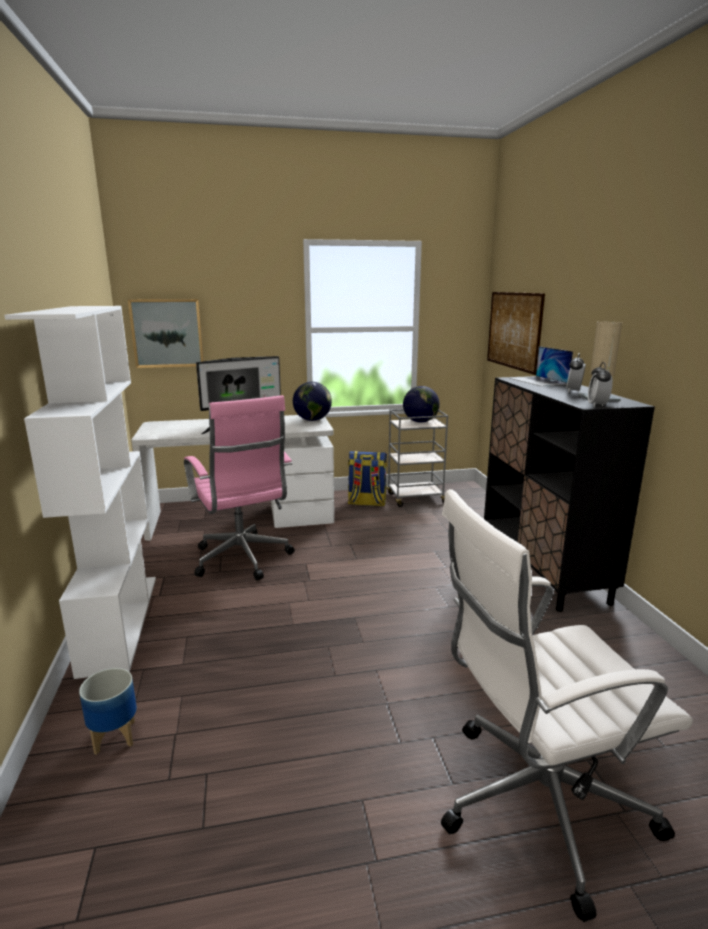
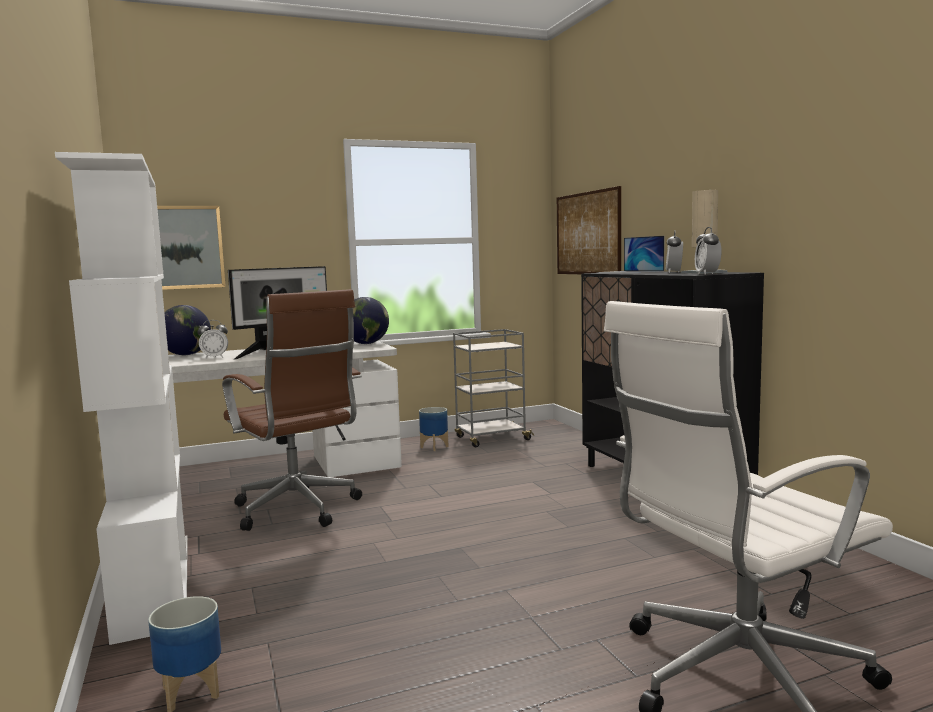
camera: 10 degrees left, 10 degrees down
pink office chair [184,395,294,581] -> brown office chair [222,289,362,531]
backpack [348,451,387,506] -> planter [419,407,449,451]
globe [403,386,440,423] -> globe moved to [164,305,211,355]
none -> alarm clock [197,320,228,359]

